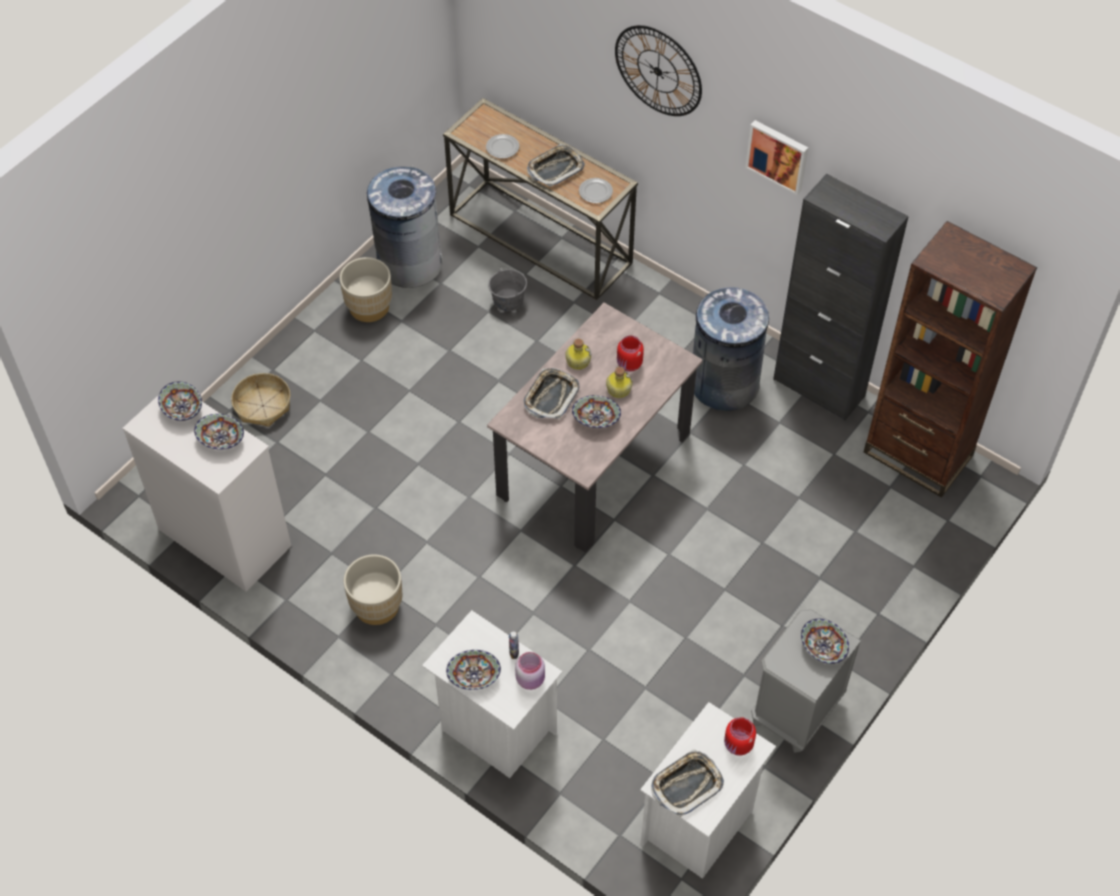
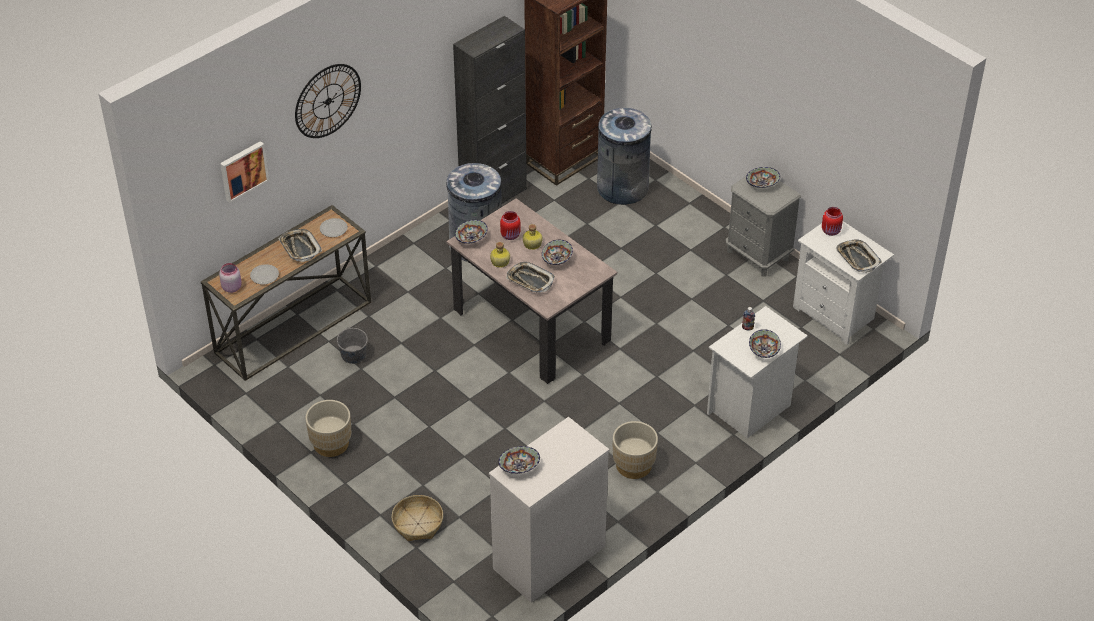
camera: 80 degrees left, 10 degrees down
bowl [194,414,244,450] -> bowl moved to [455,220,488,244]
grey trash can [367,165,443,288] -> grey trash can moved to [597,108,652,205]
pink jar [515,652,545,690] -> pink jar moved to [219,263,242,293]
picture [745,120,808,195] -> picture moved to [220,141,269,203]

